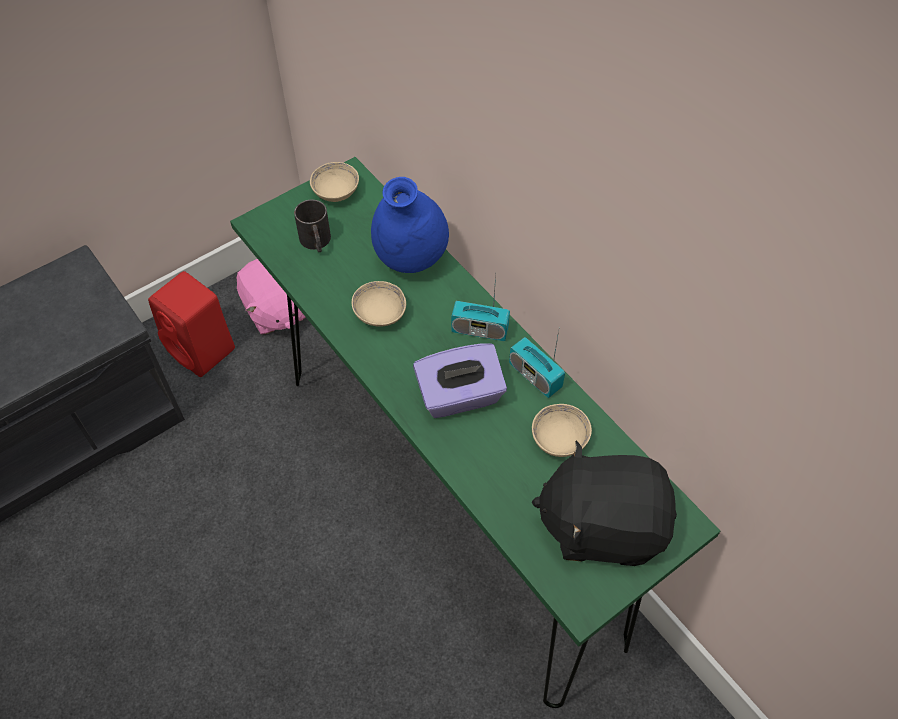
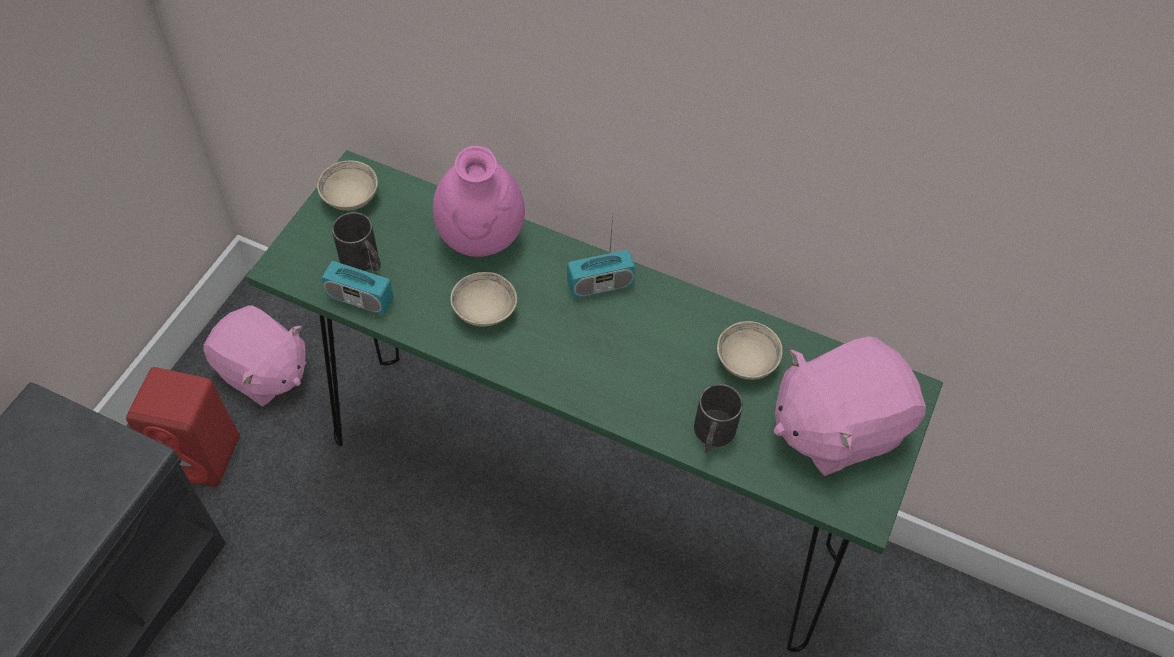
camera: 30 degrees left, 0 degrees up
blue vase [371,177,449,273] -> pink vase [433,146,525,257]
purple tissue box [413,344,507,418] -> none
radio [509,331,565,398] -> radio moved to [321,233,394,315]
black plush toy [532,440,677,566] -> pink plush toy [774,336,926,476]
none -> black mug [694,384,743,453]

